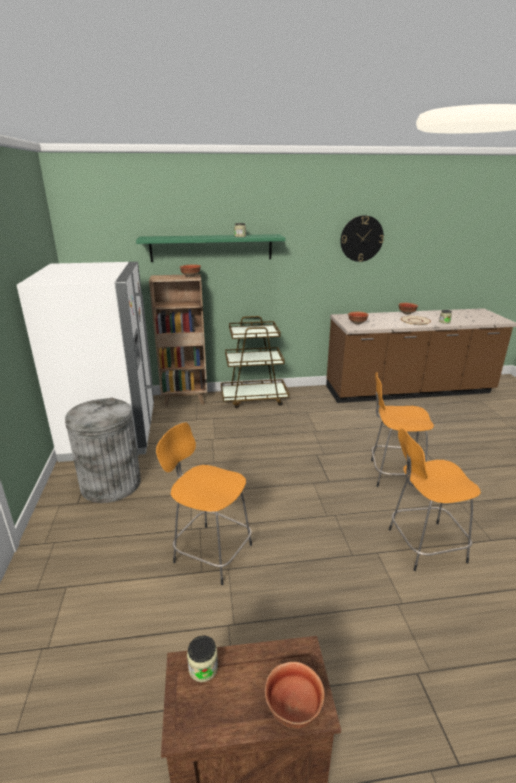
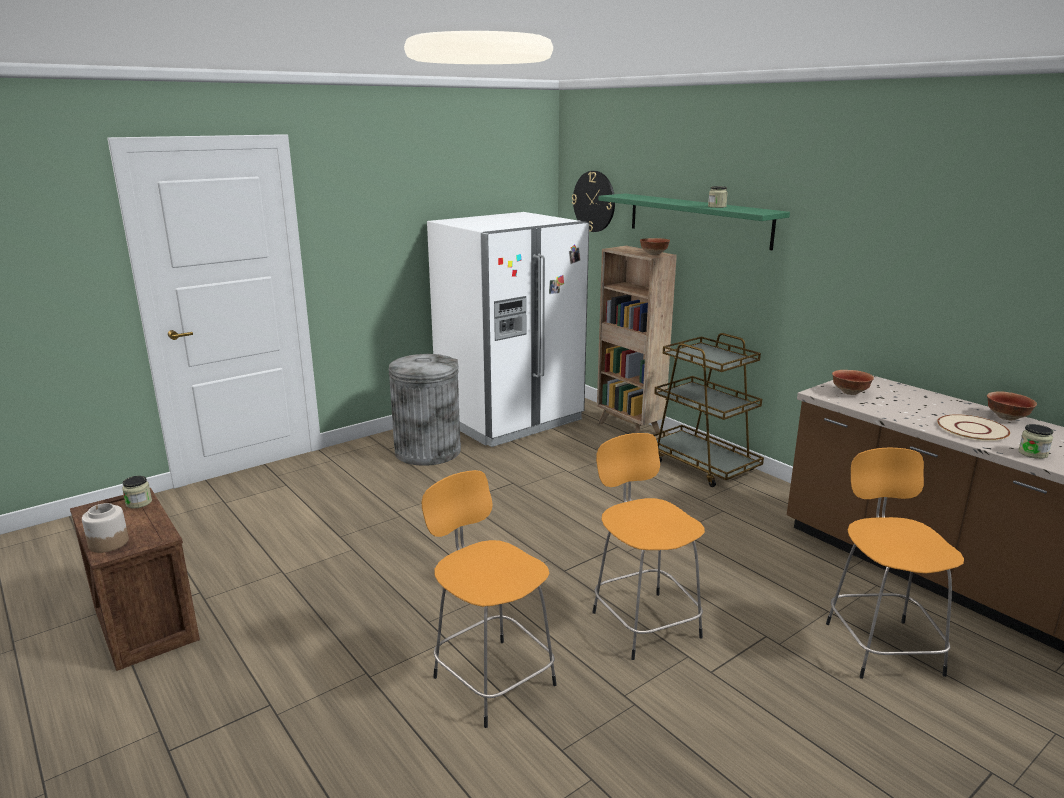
camera: 60 degrees right, 5 degrees down
orange stool [156,422,252,585] -> orange stool moved to [826,448,964,679]
bowl [265,662,325,729] -> jar [82,503,129,553]
wall clock [340,215,384,262] -> wall clock moved to [572,171,615,232]

